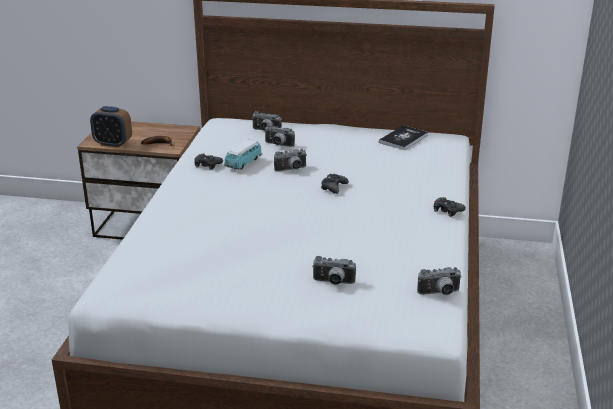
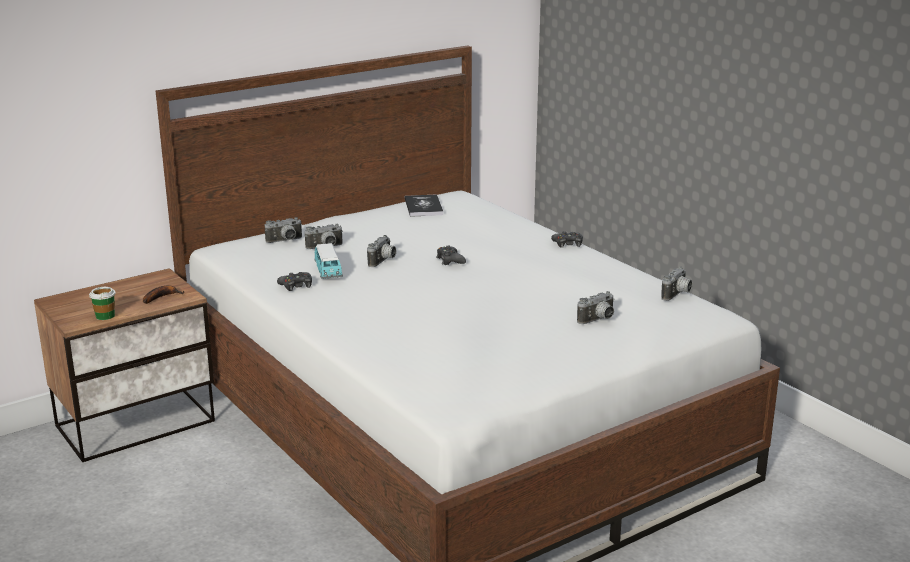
camera: 45 degrees left, 5 degrees down
alarm clock [90,106,132,148] -> cup [89,287,116,320]

